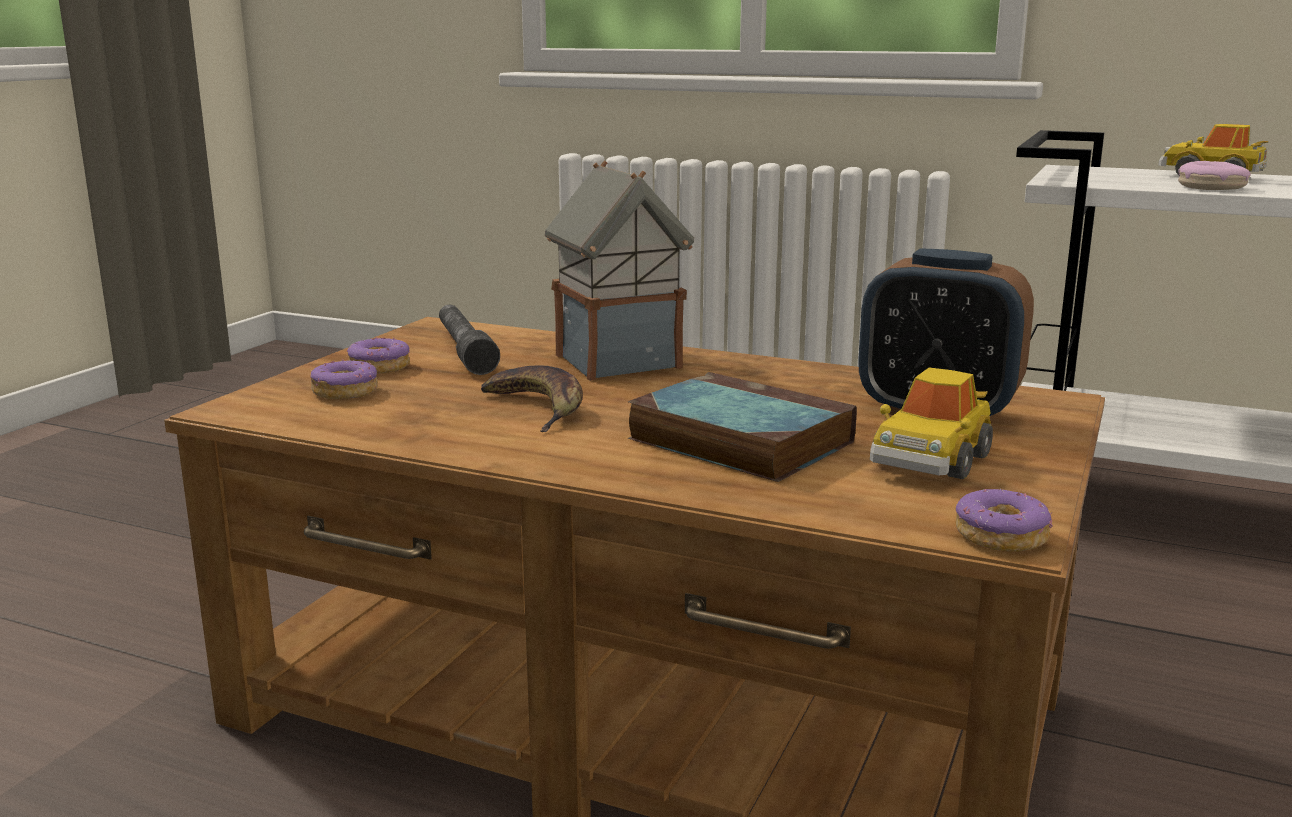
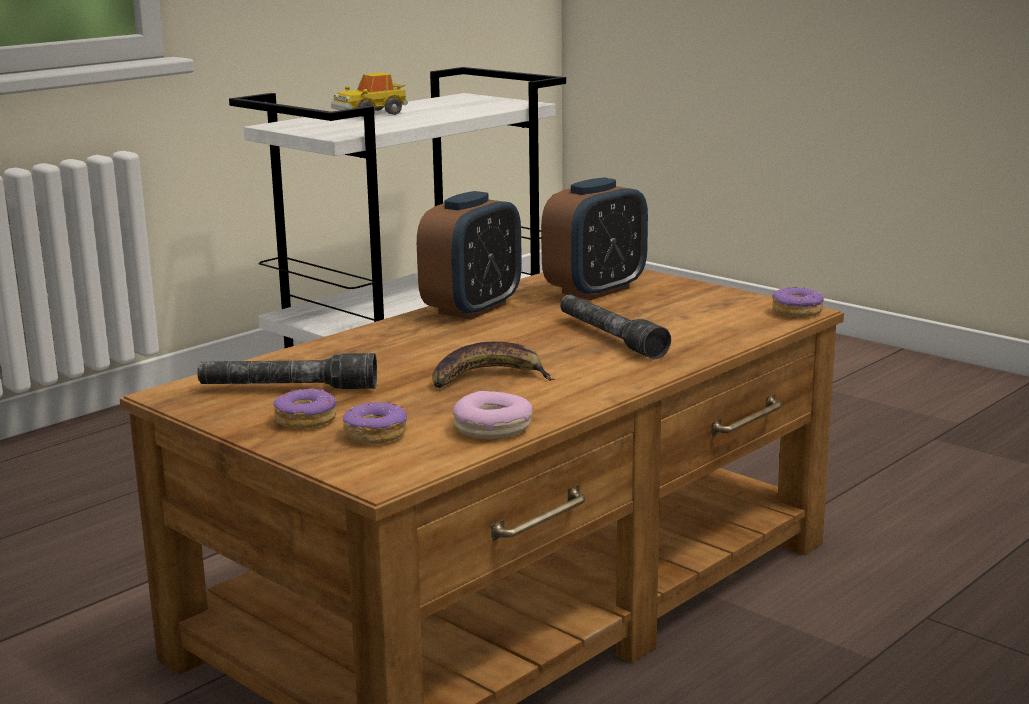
camera: 70 degrees left, 0 degrees up
toy house [545,161,694,381] -> none
book [628,372,857,482] -> grey flashlight [560,295,671,359]
toy car [870,368,993,479] -> none
donut [1178,161,1251,190] -> donut moved to [453,391,532,439]
none -> alarm clock [417,191,522,320]

